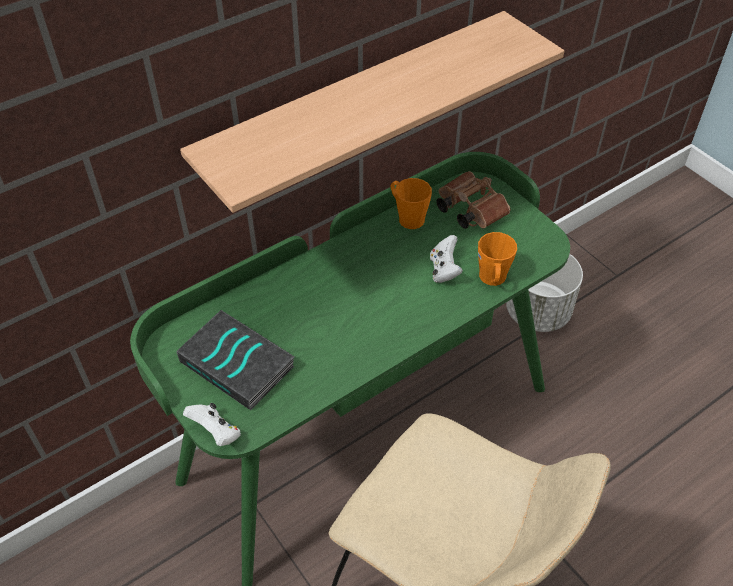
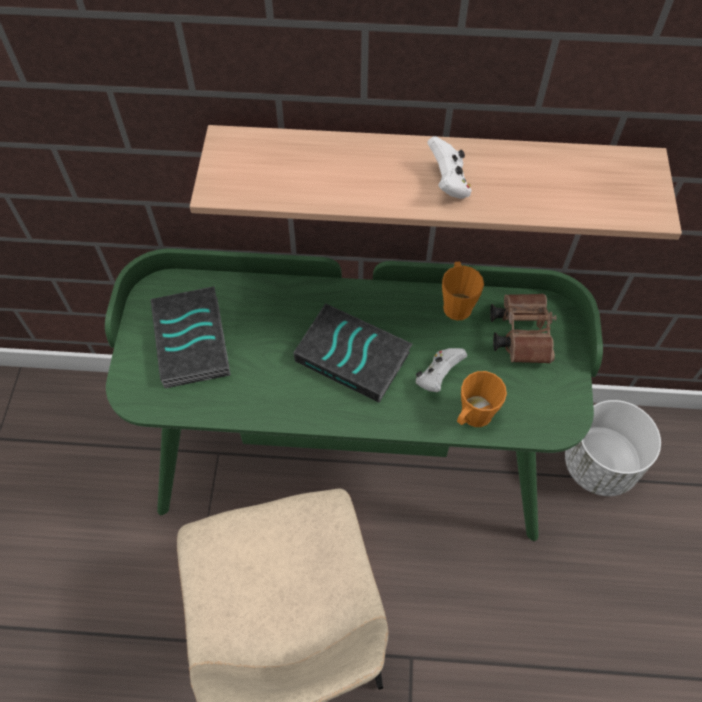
camera: 40 degrees right, 10 degrees up
white game controller [183,403,241,446] -> white game controller moved to [427,136,472,199]
none -> book [294,303,413,403]

